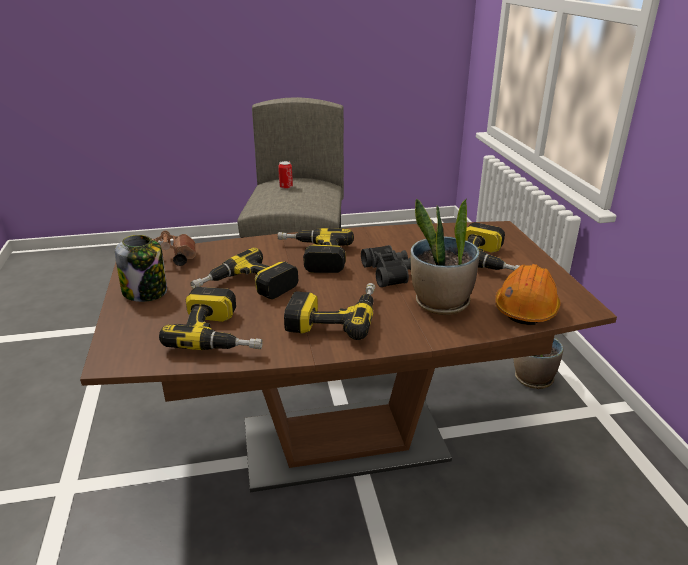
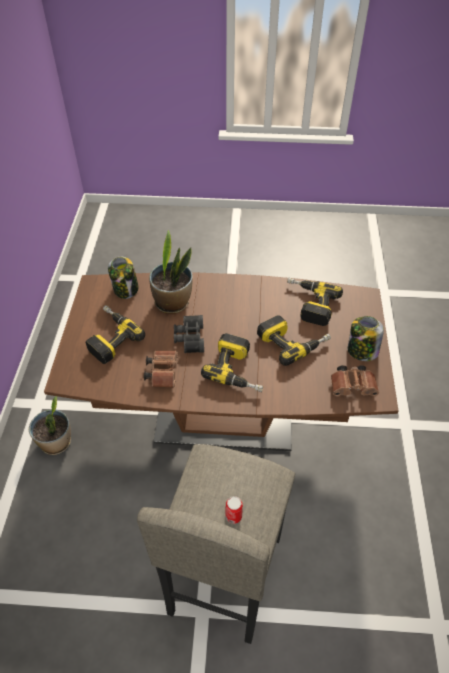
camera: 165 degrees left, 20 degrees up
power drill [284,283,375,340] -> none
orange hard hat [495,264,561,325] -> jar [108,257,139,299]
none -> brown binoculars [144,350,178,388]

